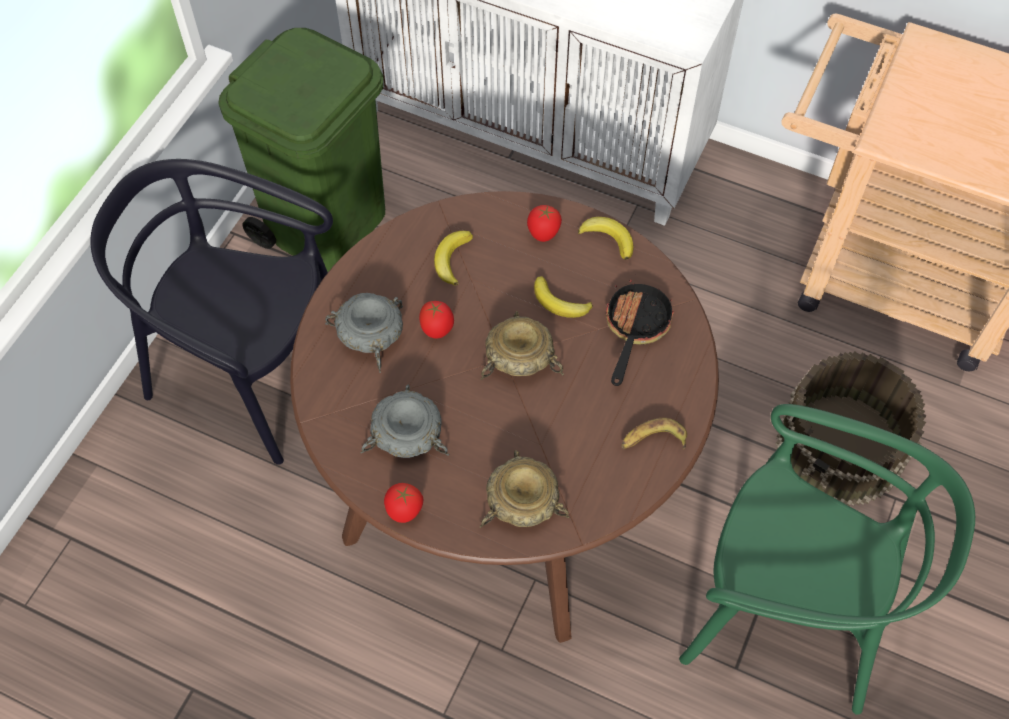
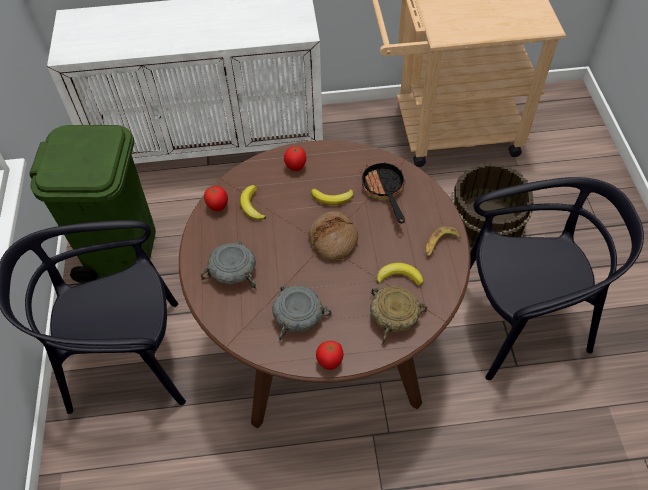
camera: 30 degrees left, 5 degrees down
tomato [419,301,454,339] -> tomato moved to [204,186,228,211]
beige bowl [481,311,564,380] -> bread [308,211,358,261]
banana [578,217,633,260] -> banana moved to [377,263,424,286]
green chair [679,404,975,715] -> black chair [470,177,644,380]

